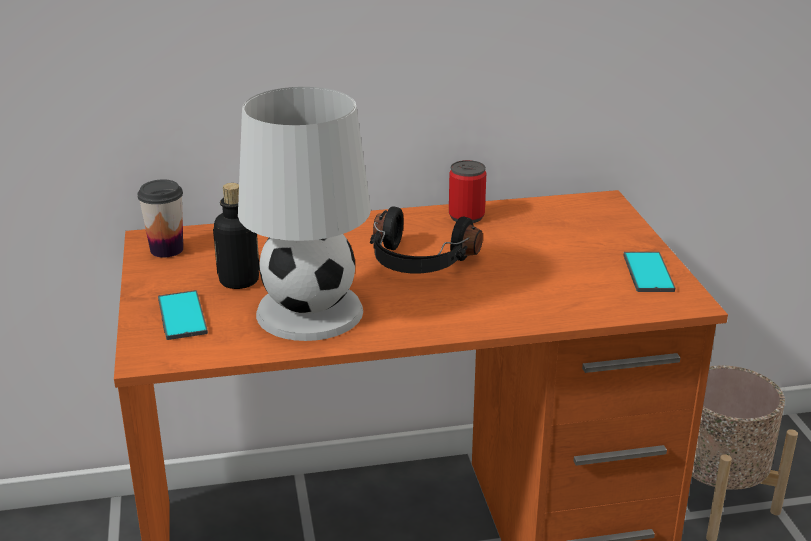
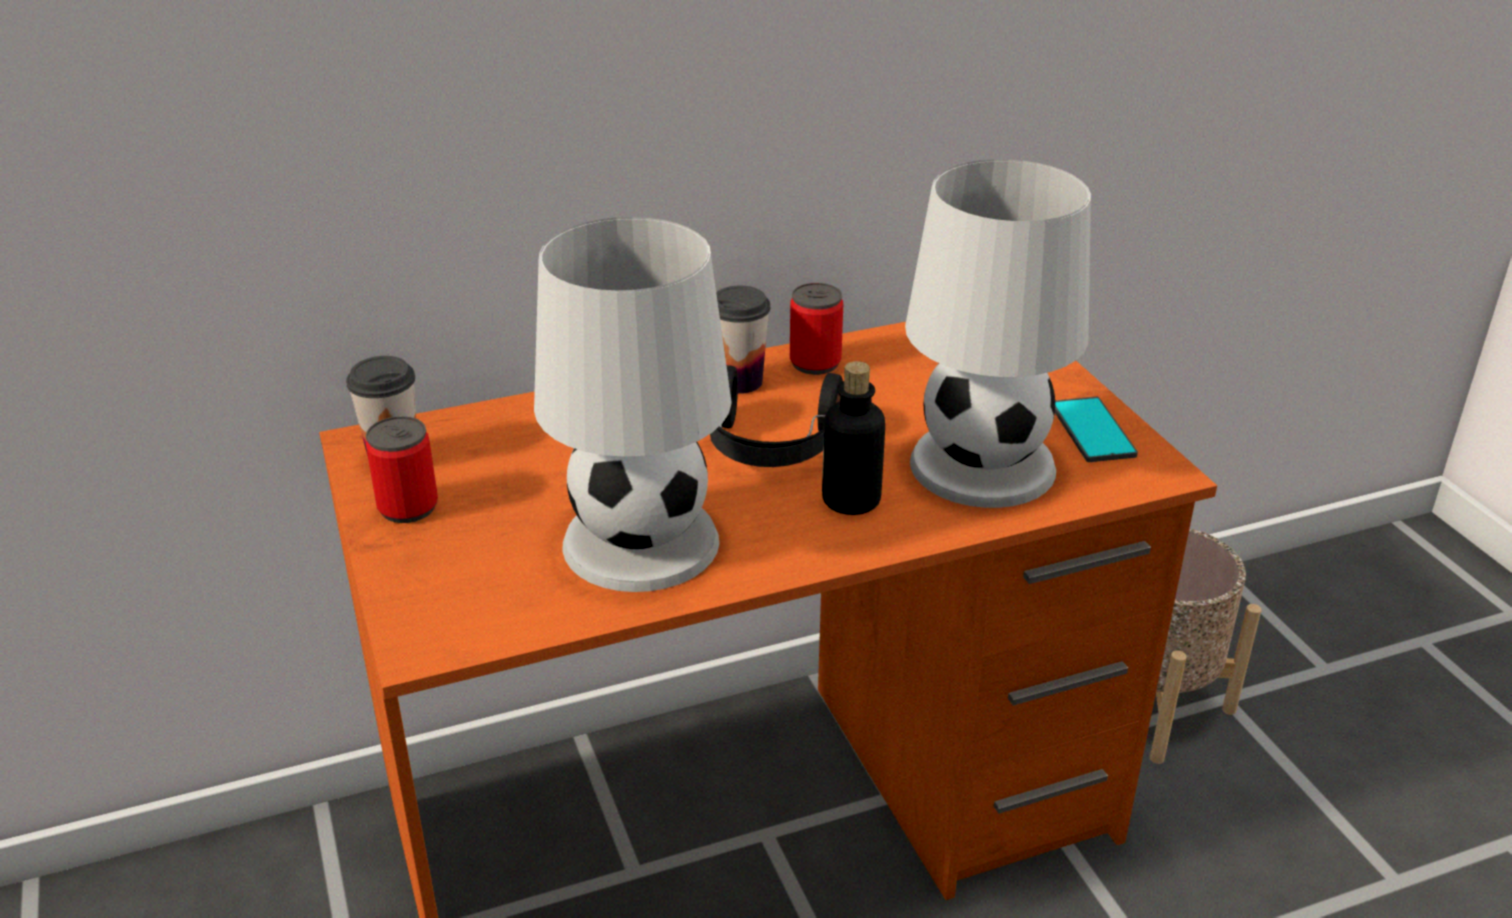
camera: 10 degrees left, 5 degrees up
phone [158,290,208,340] -> none
bottle [213,183,260,289] -> bottle moved to [822,361,885,515]
none -> can [366,416,438,523]
none -> cup [716,286,770,394]
none -> white table lamp [905,159,1091,508]

